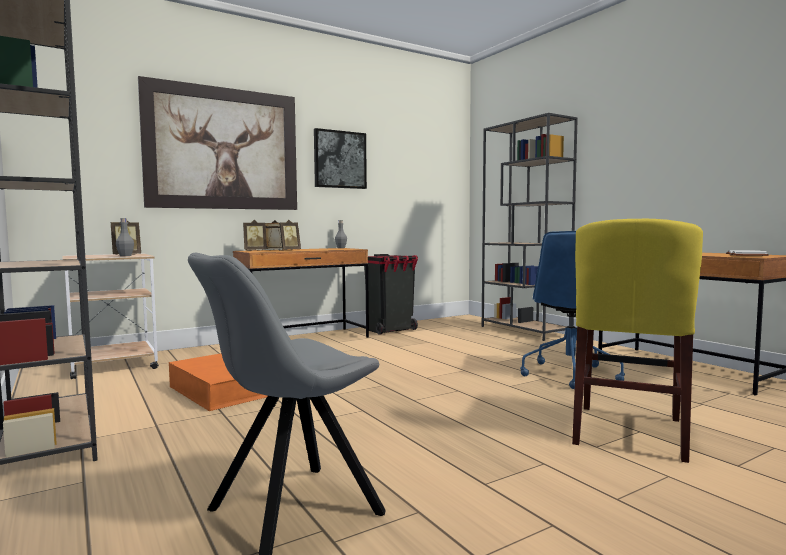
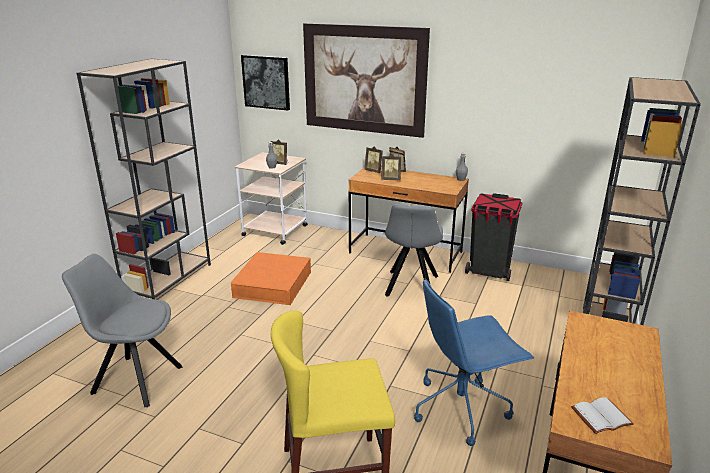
camera: 55 degrees right, 20 degrees up
picture [314,128,367,189] -> picture moved to [241,55,290,110]
none -> grey chair [385,204,443,297]

